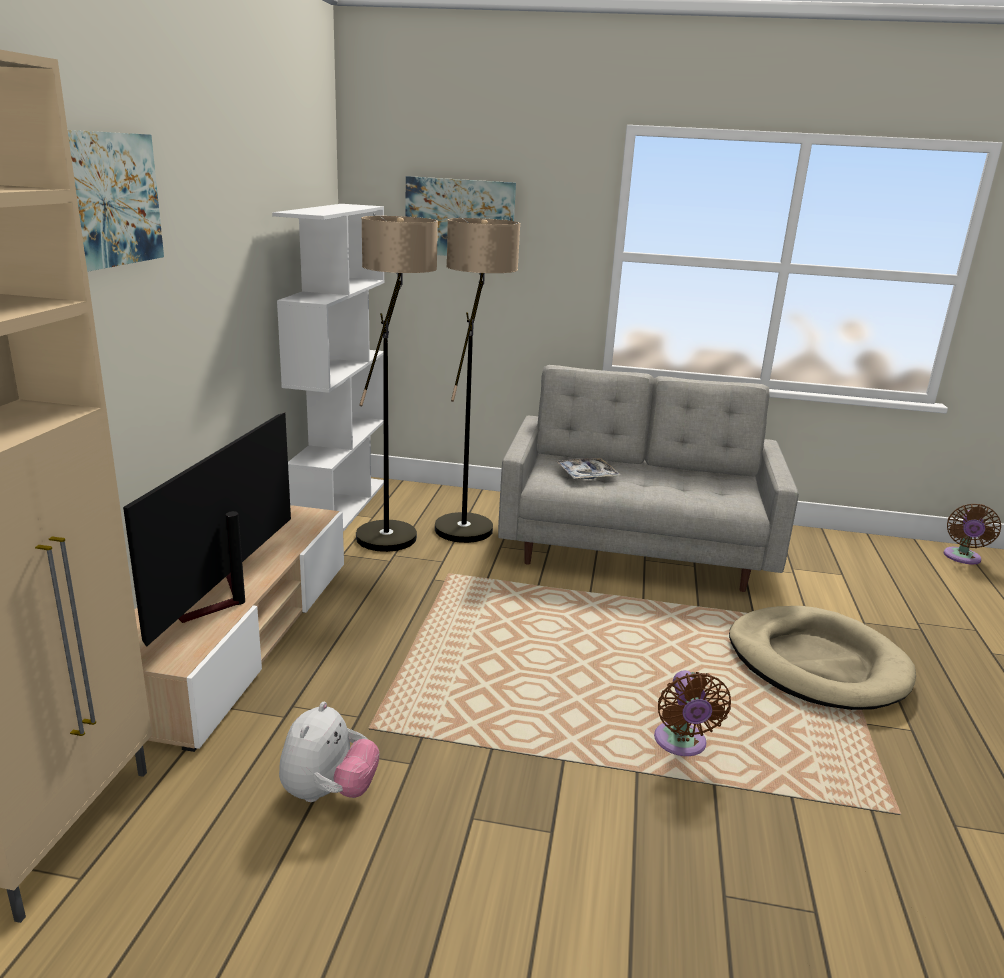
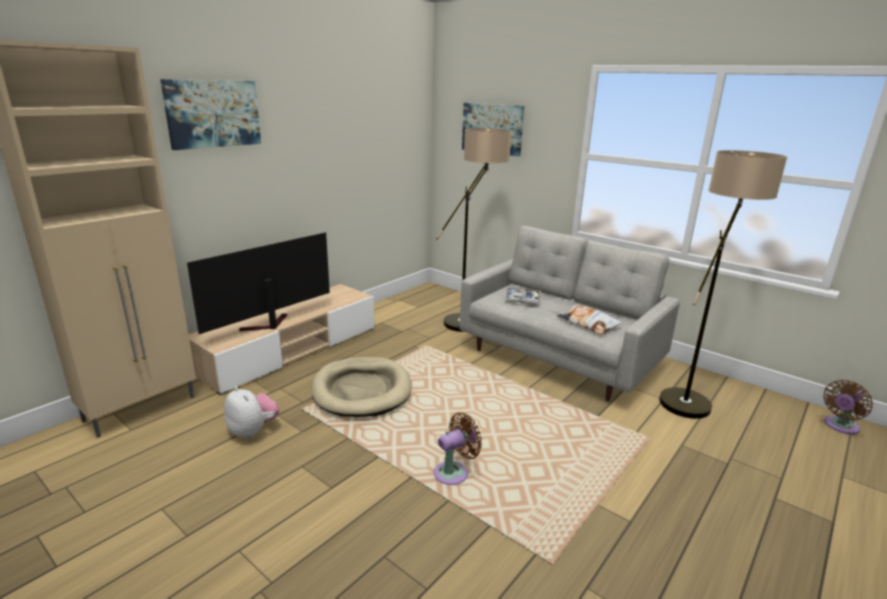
camera: 30 degrees right, 0 degrees up
white bookcase [272,204,384,532] -> none
plush toy [279,702,379,802] -> plush toy turned 90 degrees counterclockwise [224,386,279,439]
floor lamp [356,216,438,552] -> floor lamp moved to [659,150,787,419]
brown fan [654,670,731,756] -> brown fan turned 150 degrees counterclockwise [434,412,482,485]
beige dog bed [729,606,916,710] -> beige dog bed moved to [311,357,412,417]
none -> pillow [557,305,622,334]

